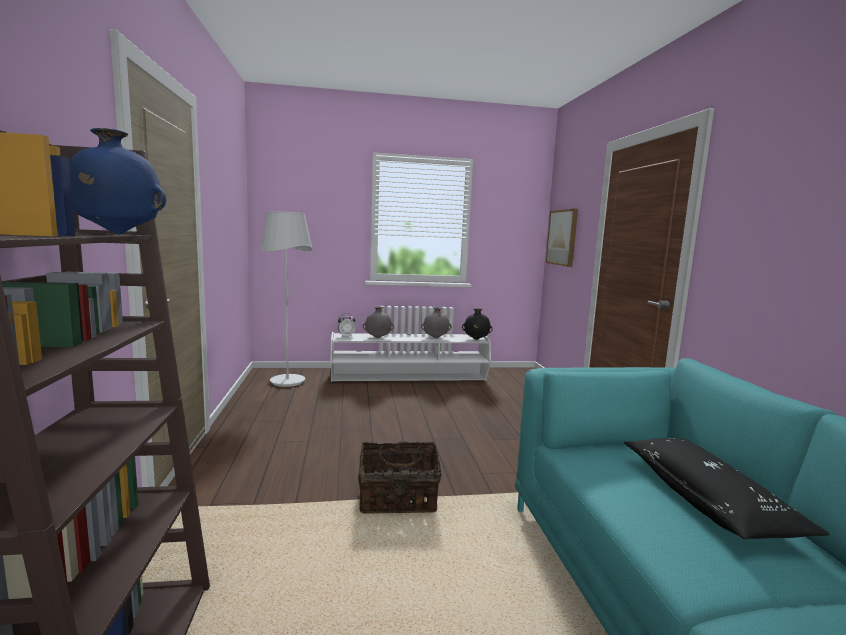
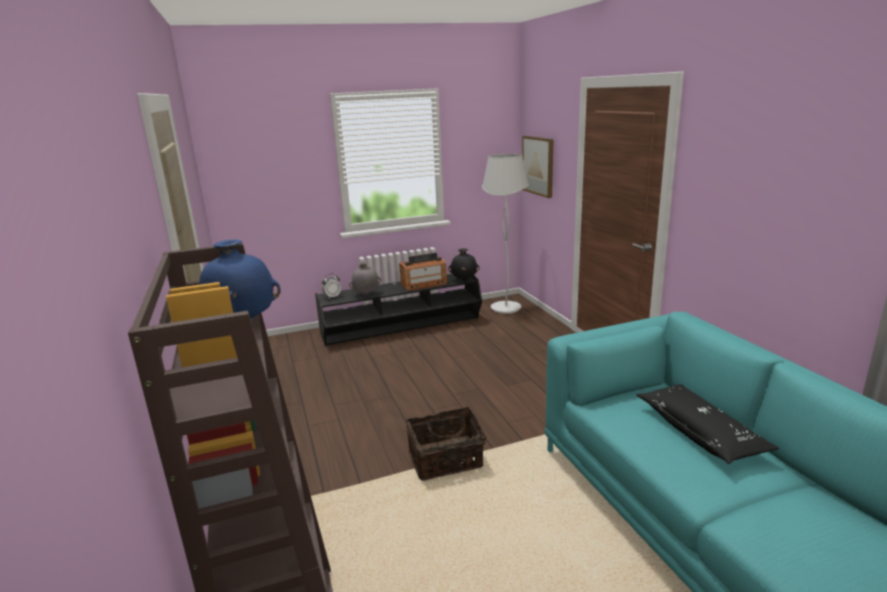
camera: 10 degrees left, 10 degrees up
white floor lamp [260,211,313,387] -> white floor lamp moved to [482,154,529,314]
white tv stand [330,332,491,382] -> black tv stand [315,274,482,346]
grey vase [421,307,452,339] -> radio [399,253,447,291]

